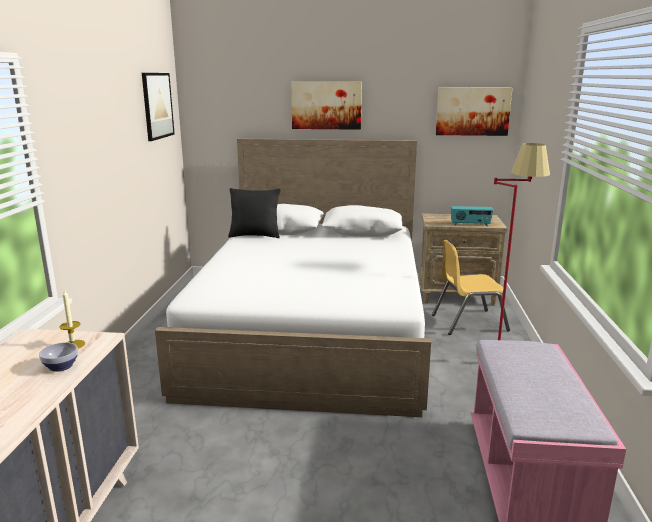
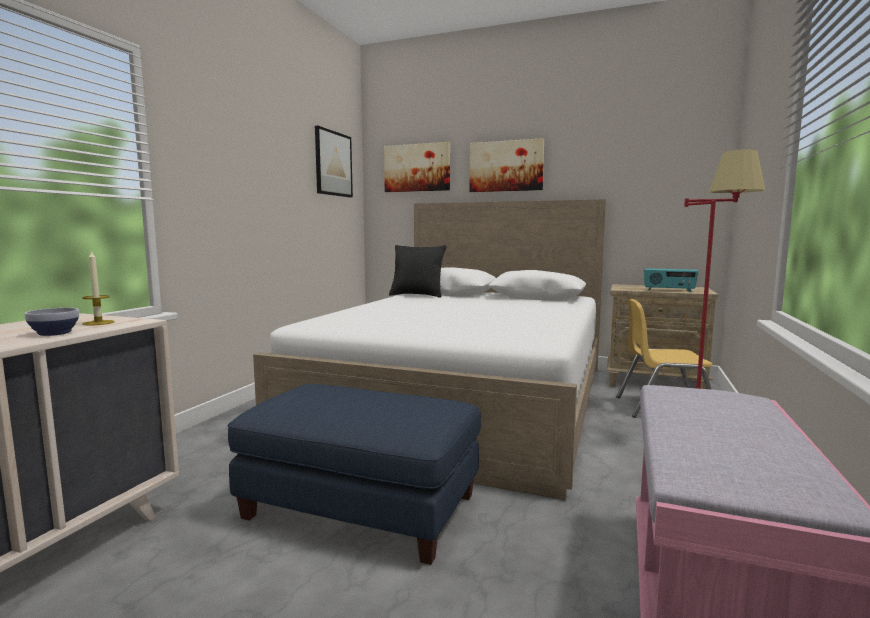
camera: 15 degrees right, 10 degrees down
picture [436,87,513,136] -> picture moved to [384,142,450,192]
none -> blue ottoman [227,384,481,565]

